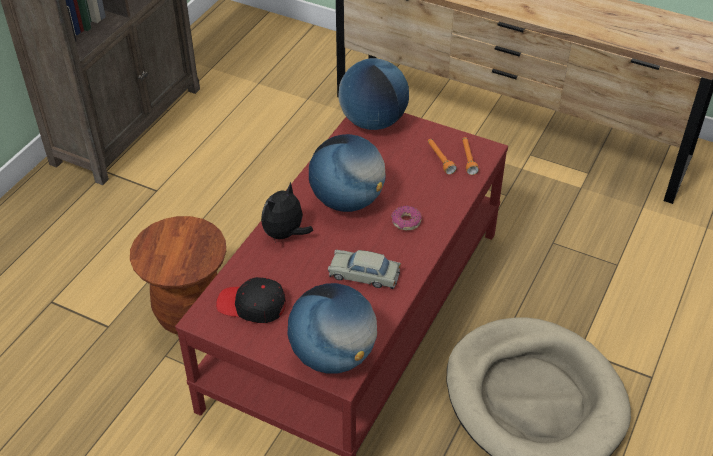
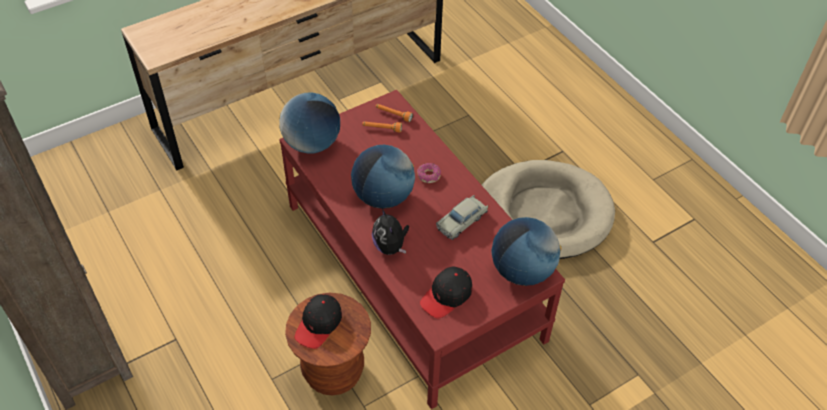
camera: 60 degrees left, 5 degrees up
none -> black cap [295,294,342,349]

